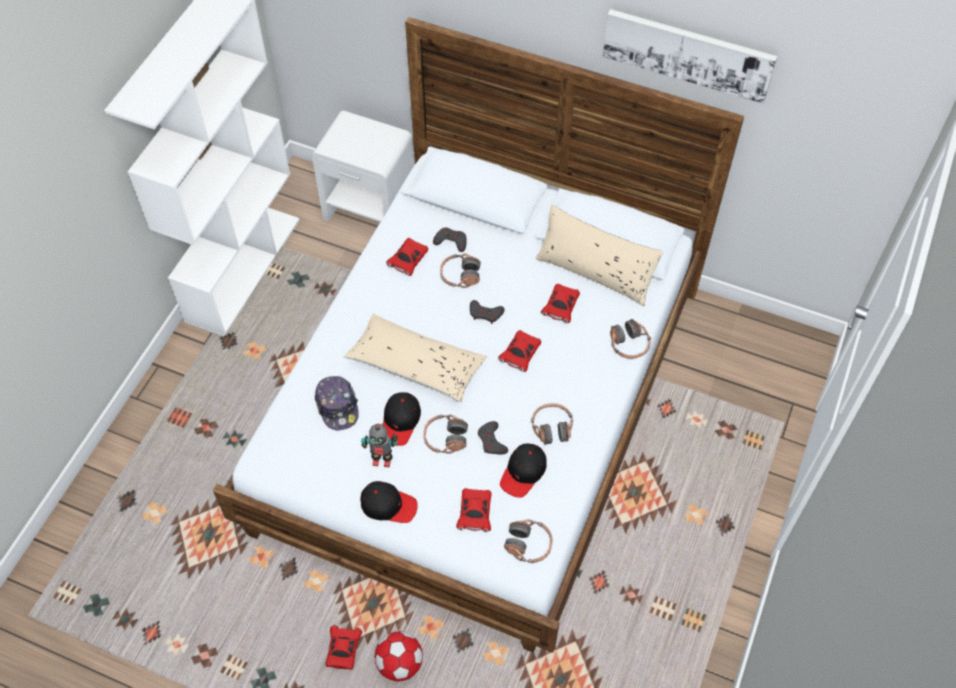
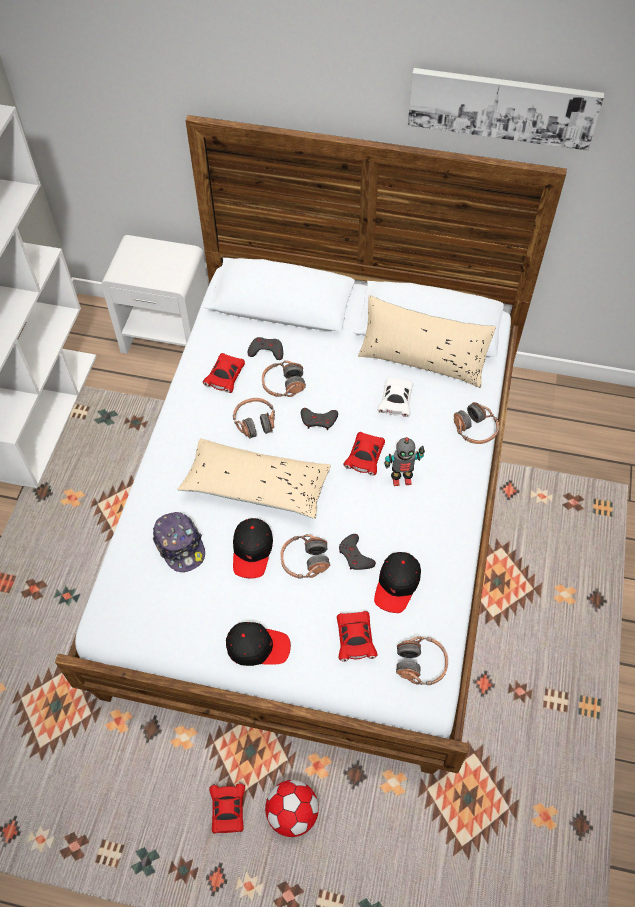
camera: 10 degrees left, 0 degrees up
toy robot [361,424,398,467] -> toy robot moved to [384,437,425,486]
headphones [531,403,573,445] -> headphones moved to [233,398,275,439]
red toy car [541,284,580,323] -> white toy car [377,377,413,417]

